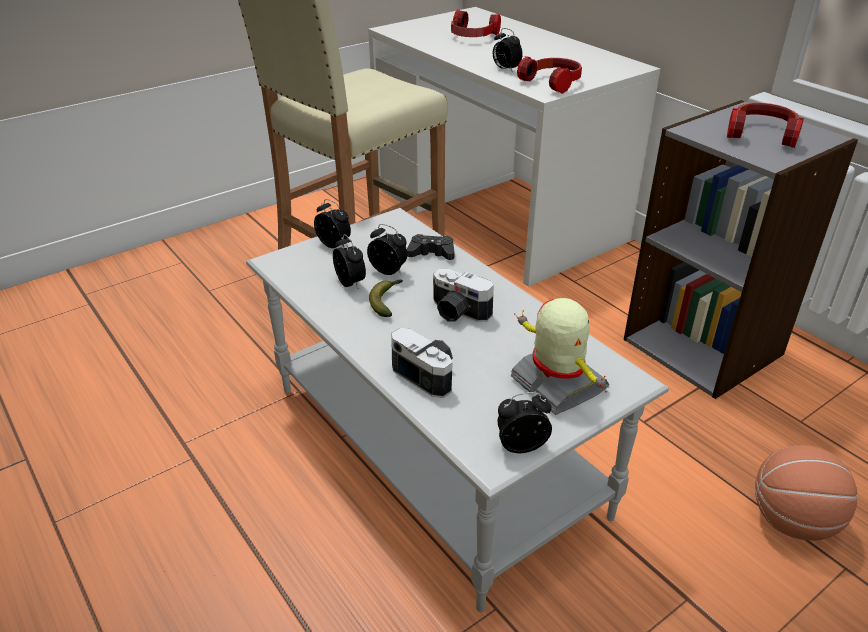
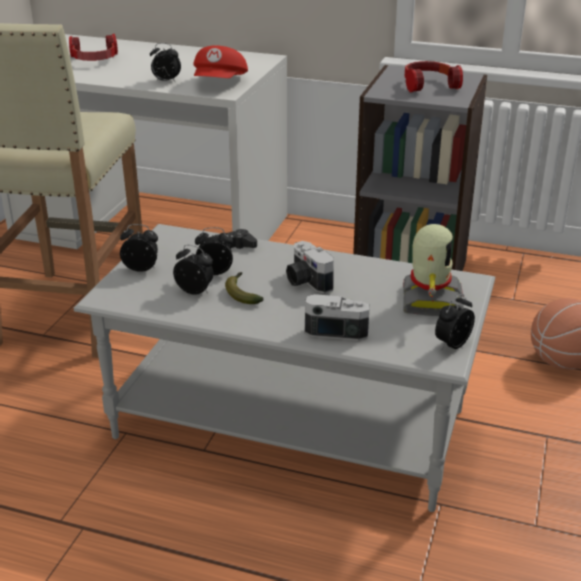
camera: 35 degrees left, 5 degrees down
camera [433,269,494,322] -> camera turned 60 degrees clockwise [286,241,334,294]
toy robot [510,298,609,415] -> toy robot turned 75 degrees clockwise [403,224,464,316]
headphones [517,56,582,94] -> red cap [193,45,248,78]

